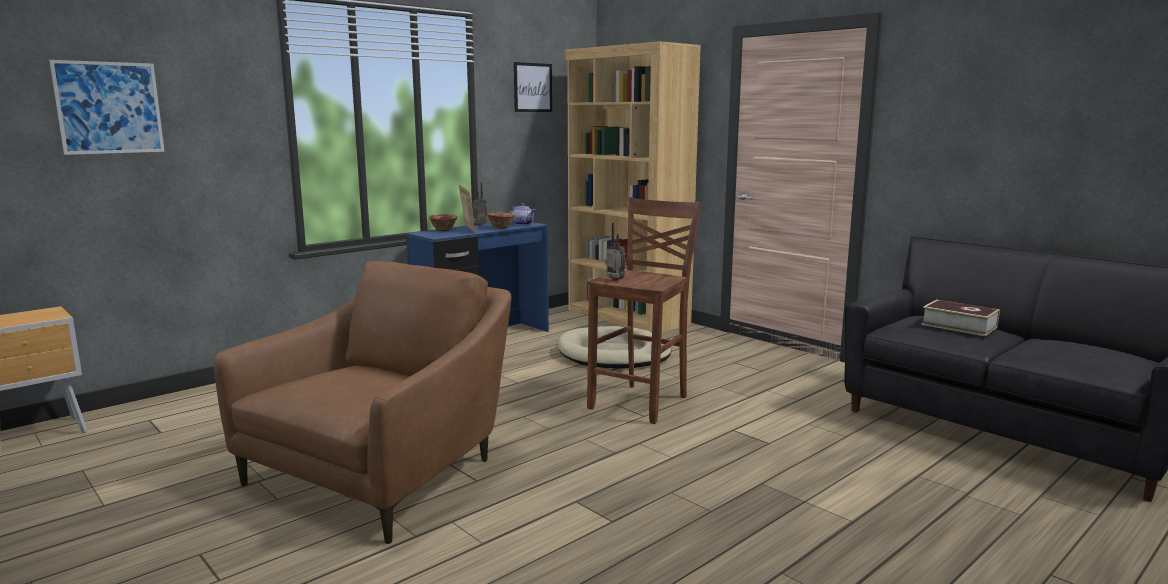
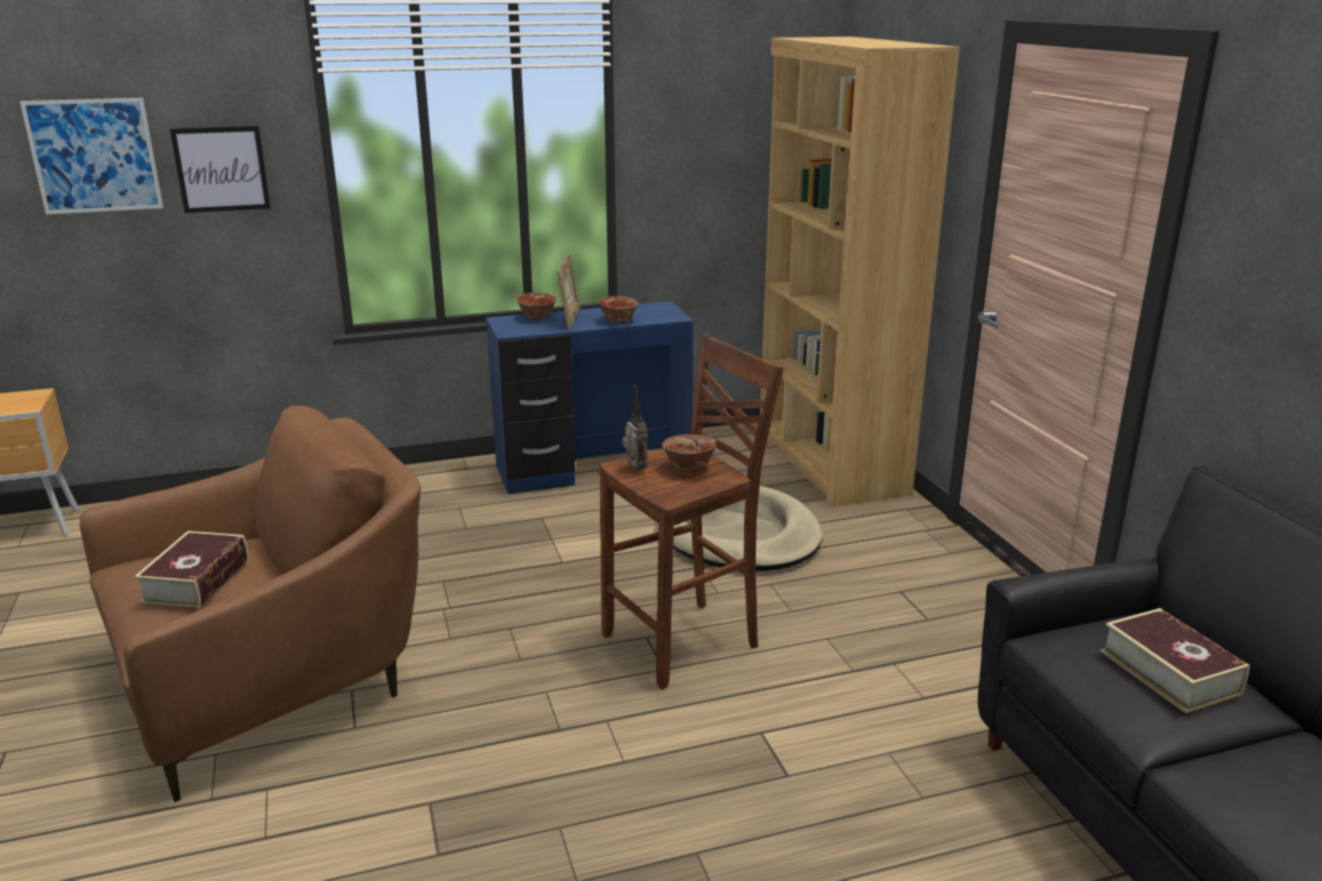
camera: 25 degrees right, 10 degrees up
radio [471,182,487,226] -> none
teapot [509,203,536,225] -> none
picture [514,62,552,112] -> picture moved to [170,126,271,213]
none -> book [134,531,248,608]
none -> bowl [662,434,716,473]

